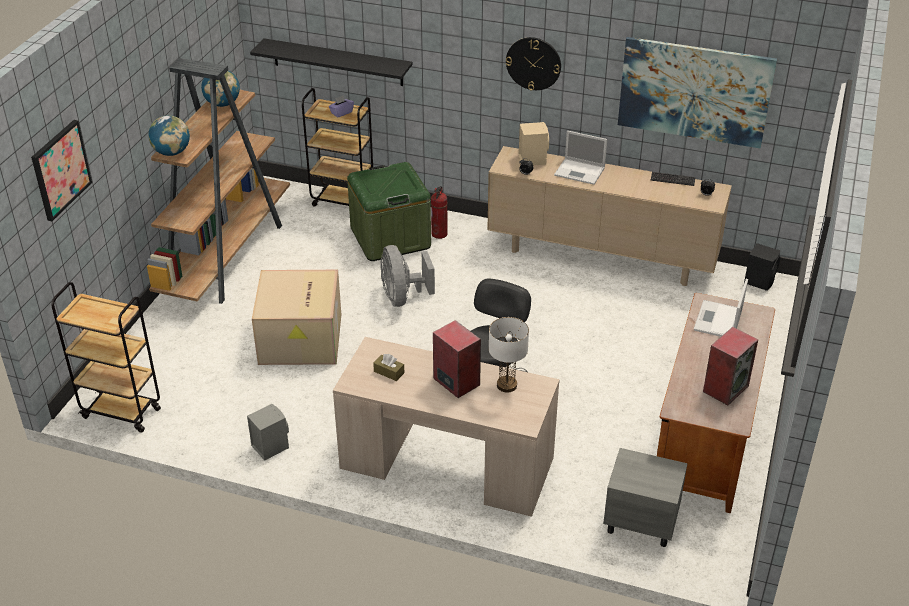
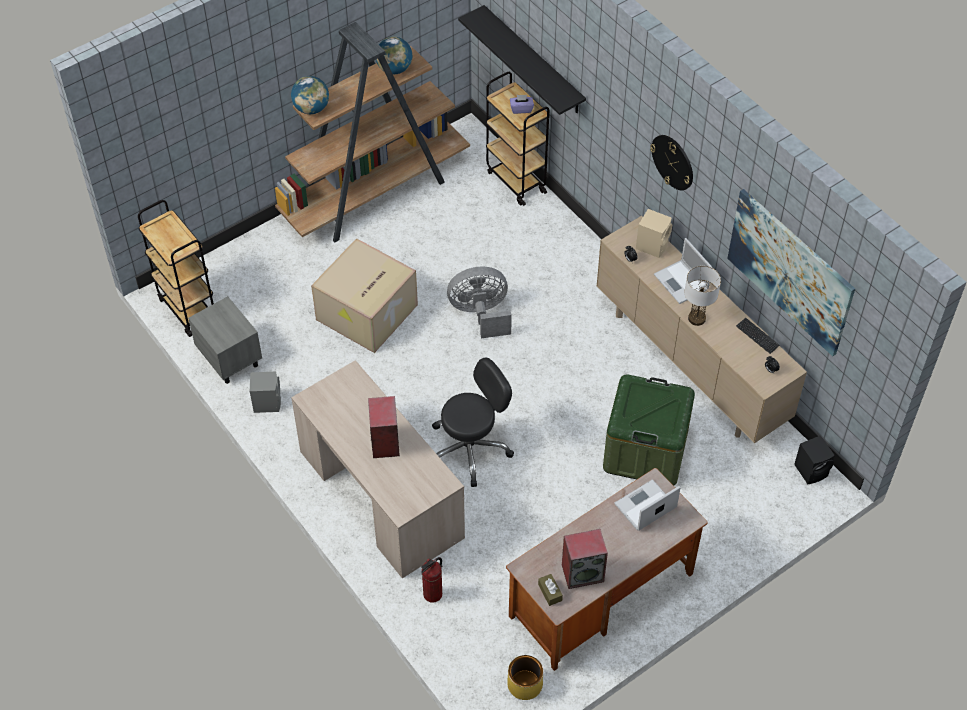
camera: 35 degrees right, 15 degrees up
picture [31,120,92,221] -> none
green storage box [347,162,431,261] -> green storage box moved to [603,374,695,486]
brown tissue box [373,354,404,381] -> brown tissue box moved to [538,574,563,606]
grey fan [381,245,435,307] -> grey fan turned 60 degrees clockwise [447,267,512,338]
fire extinguisher [431,186,448,239] -> fire extinguisher moved to [421,557,442,603]
table lamp [489,317,529,393] -> table lamp moved to [685,266,721,326]
grey nightstand [603,448,688,547] -> grey nightstand moved to [188,296,262,384]
none -> yellow planter [507,655,543,700]

